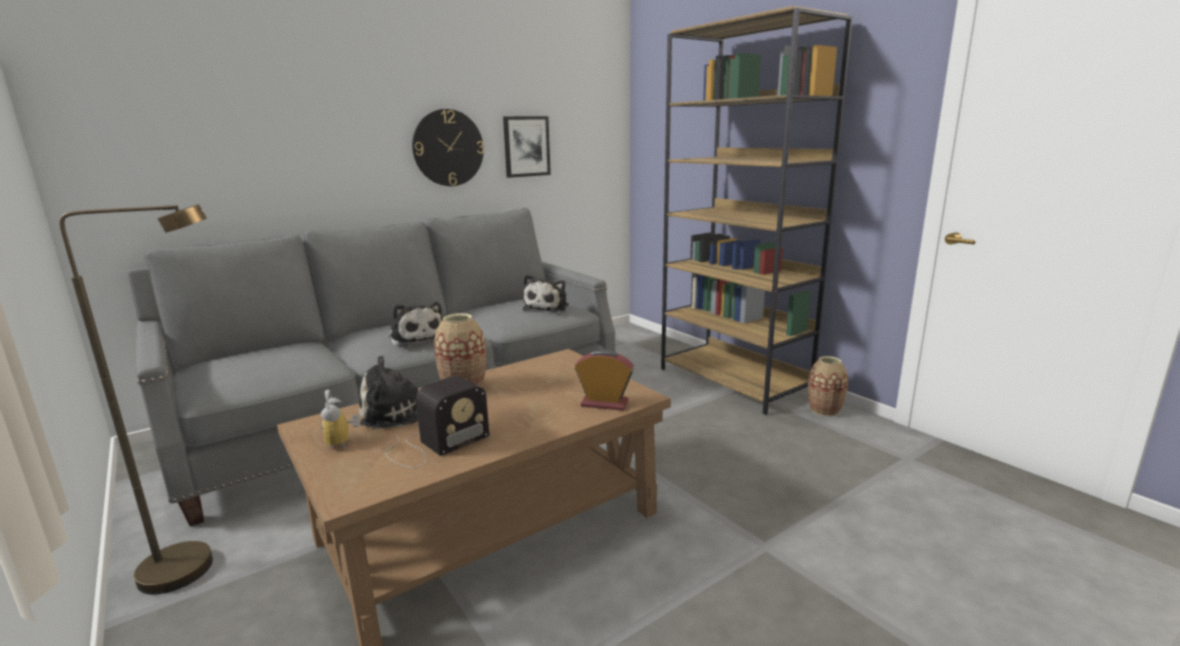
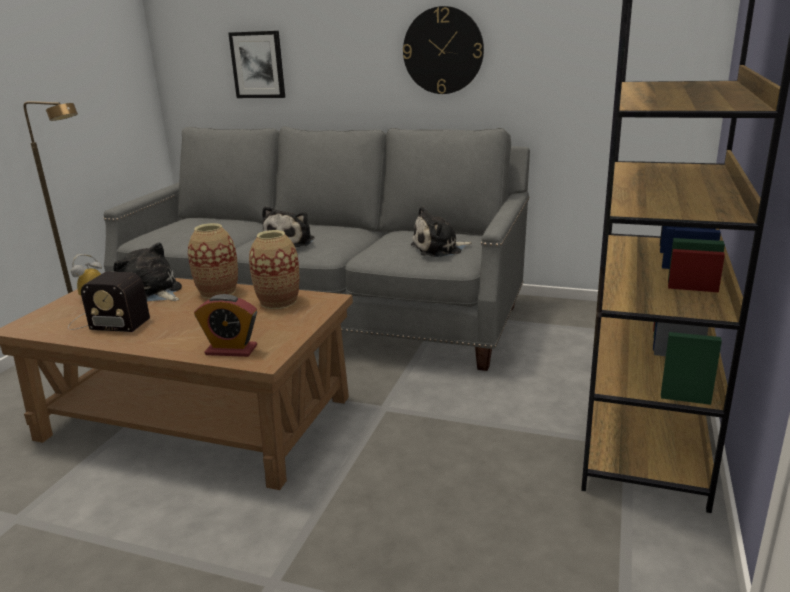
camera: 55 degrees right, 5 degrees up
picture [503,116,551,178] -> picture moved to [228,31,285,98]
alarm clock [575,349,634,411] -> alarm clock turned 120 degrees clockwise [194,294,257,357]
vase [808,356,848,416] -> vase moved to [249,230,299,309]

